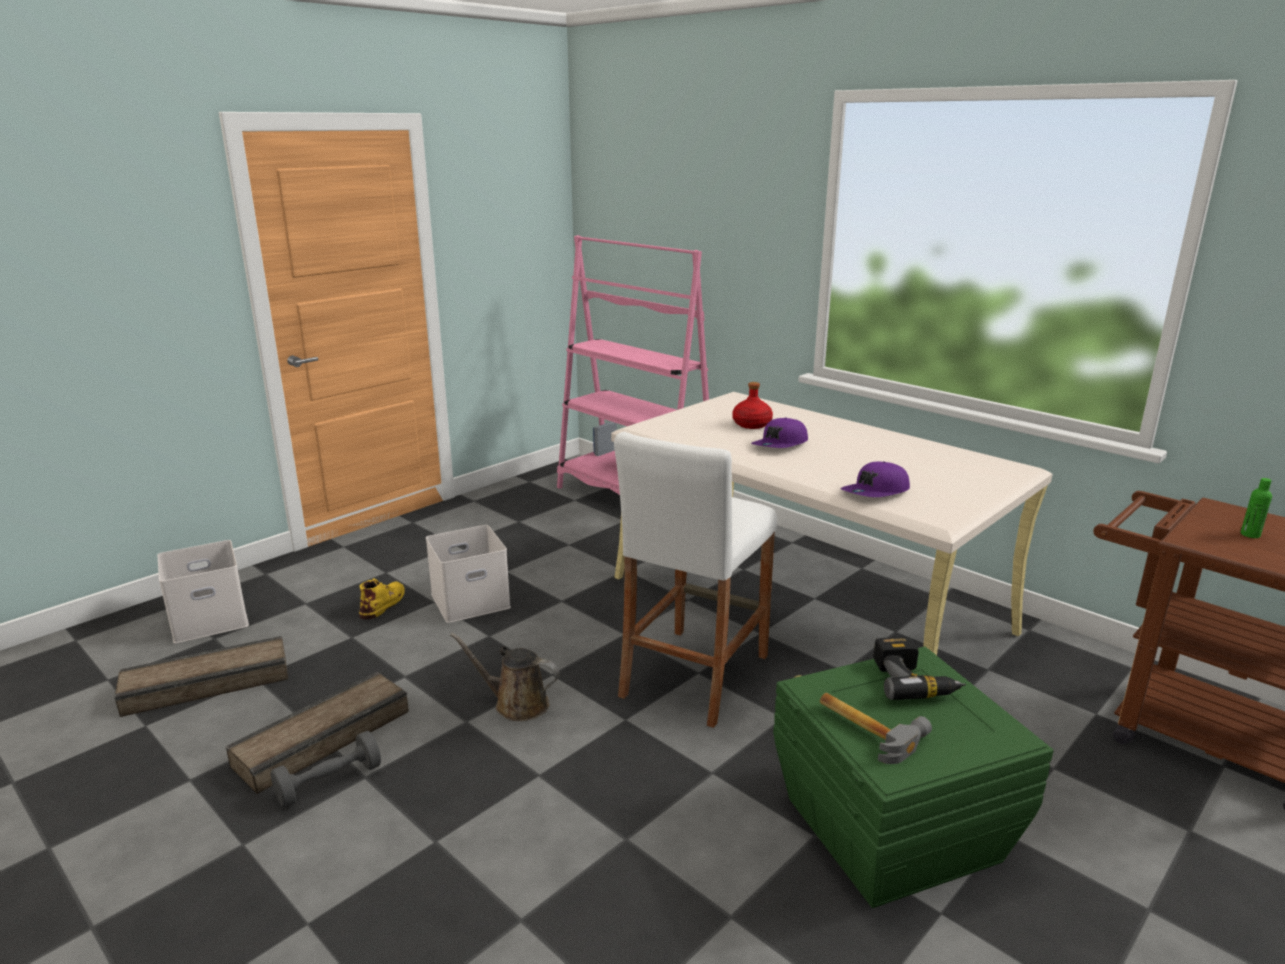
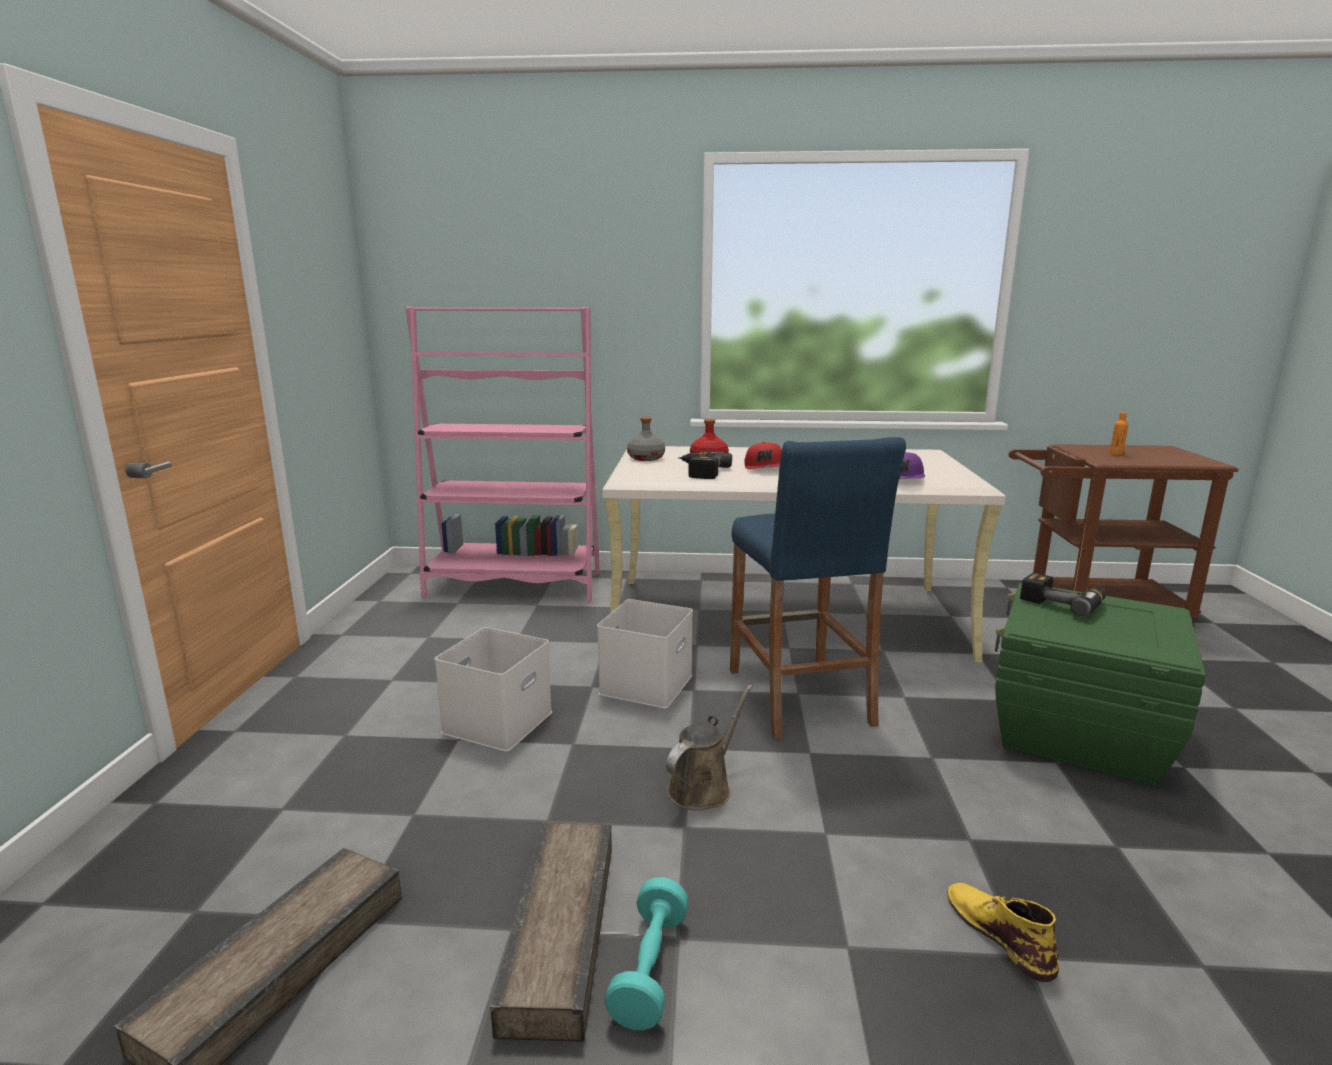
camera: 40 degrees left, 5 degrees down
white storage box [158,540,249,643] -> white storage box moved to [597,599,693,709]
grey dumbbell [270,731,381,807] -> turquoise dumbbell [605,877,689,1030]
yellow boot [359,579,405,620] -> yellow boot moved to [947,883,1059,982]
brown watering can [450,632,560,721] -> brown watering can turned 150 degrees clockwise [666,685,753,811]
white stool [614,432,777,728] -> blue stool [730,437,906,739]
purple cap [751,417,808,448] -> red cap [744,442,782,469]
hammer [820,693,932,764] -> none
green bottle [1241,478,1272,538] -> orange bottle [1110,412,1128,455]
none -> grey bottle [627,417,665,461]
none -> power drill [678,452,732,479]

